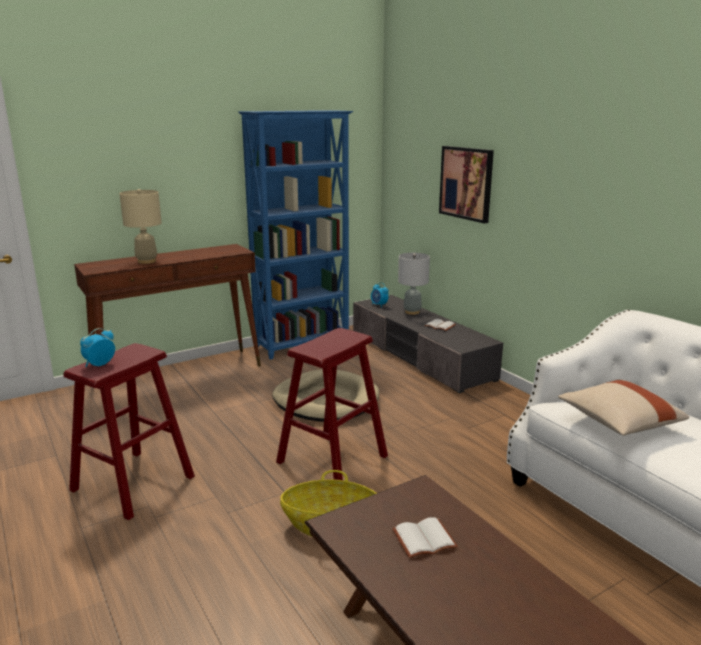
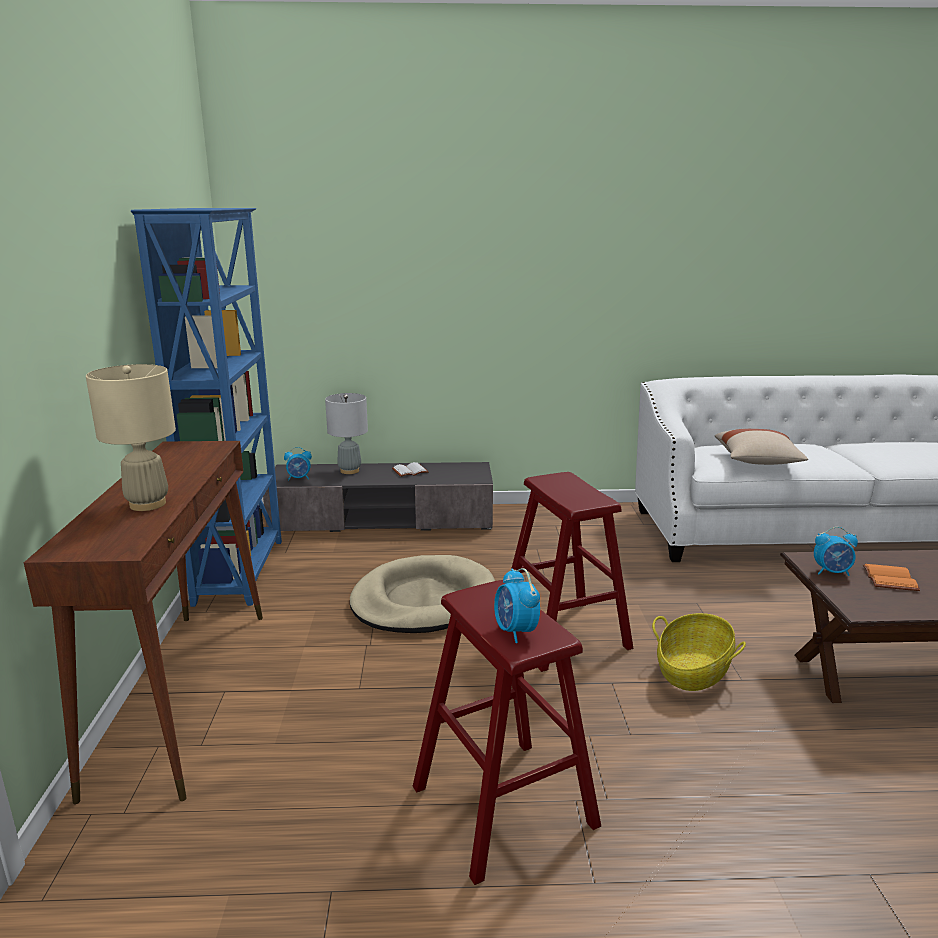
camera: 60 degrees left, 0 degrees up
white book [392,517,458,558] -> orange book [863,564,920,591]
picture [439,146,494,224] -> none
none -> alarm clock [814,527,858,576]

